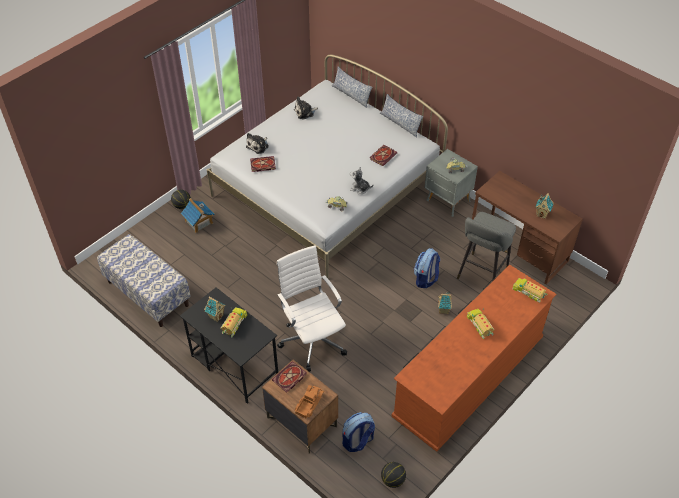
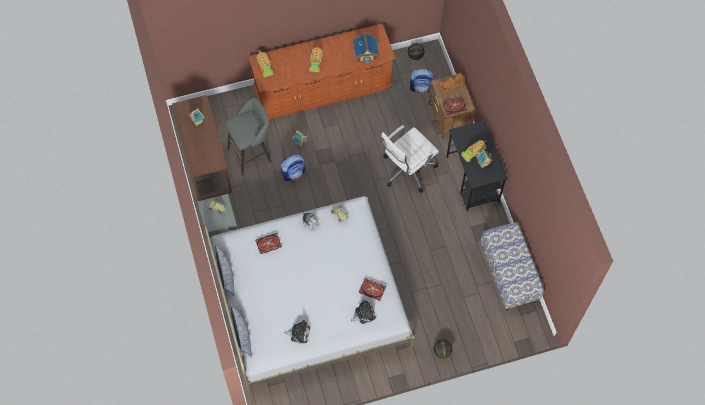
camera: 150 degrees left, 15 degrees up
toy house [181,198,214,233] -> toy house moved to [353,32,379,64]
white office chair [277,245,347,372] -> white office chair turned 45 degrees clockwise [381,125,439,193]

